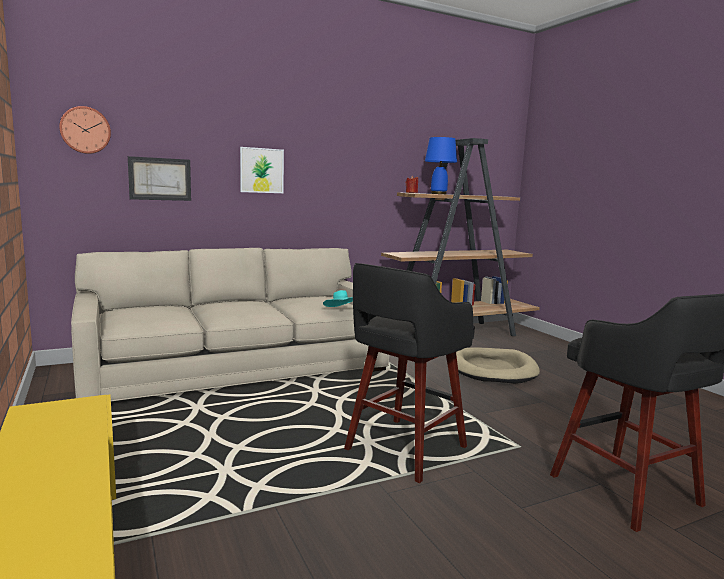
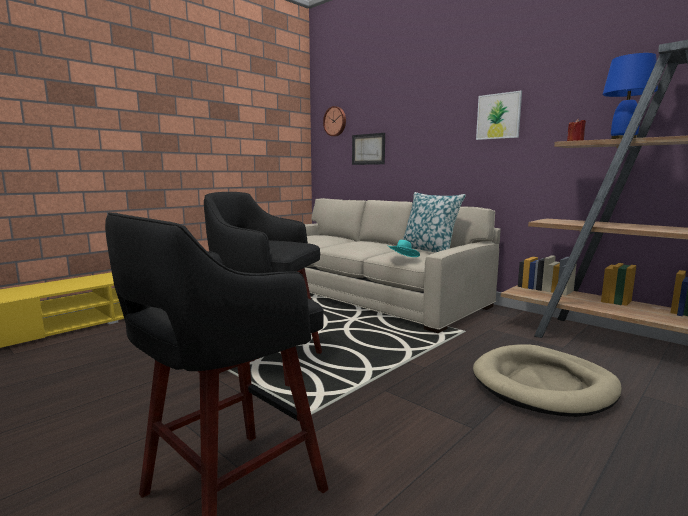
camera: 70 degrees right, 0 degrees up
picture [240,147,284,193] -> picture moved to [476,91,522,140]
none -> pillow [403,192,466,252]

